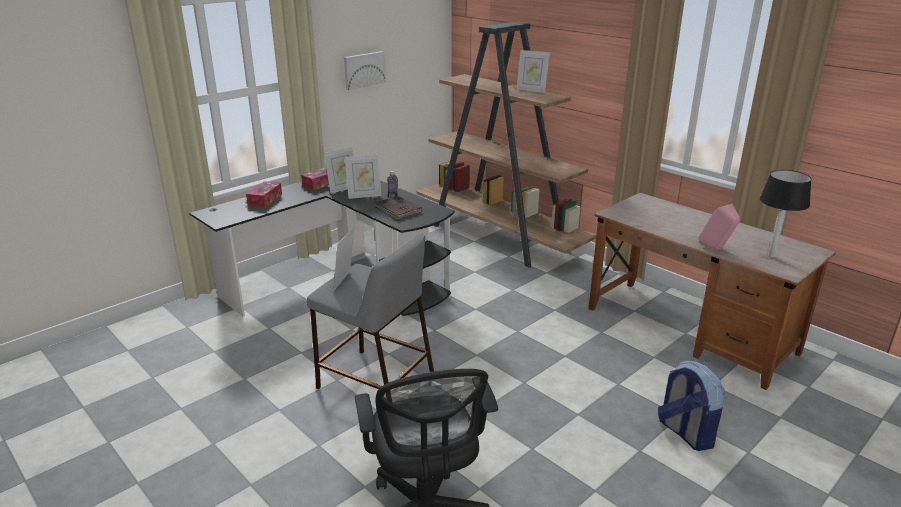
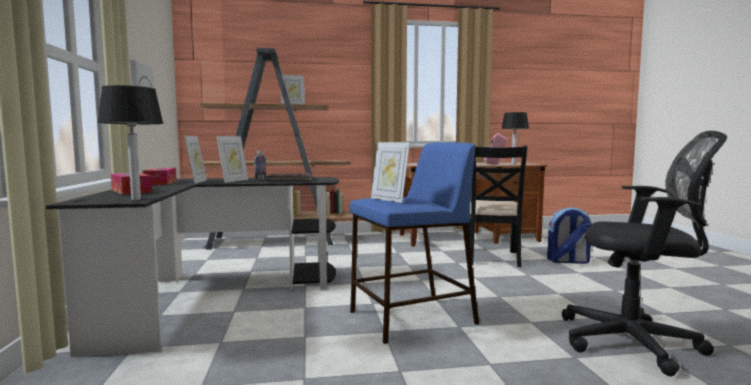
camera: 55 degrees left, 20 degrees down
grey stool [307,234,434,393] -> blue stool [350,142,479,344]
none -> table lamp [97,85,164,200]
none -> black chair [468,145,527,267]

